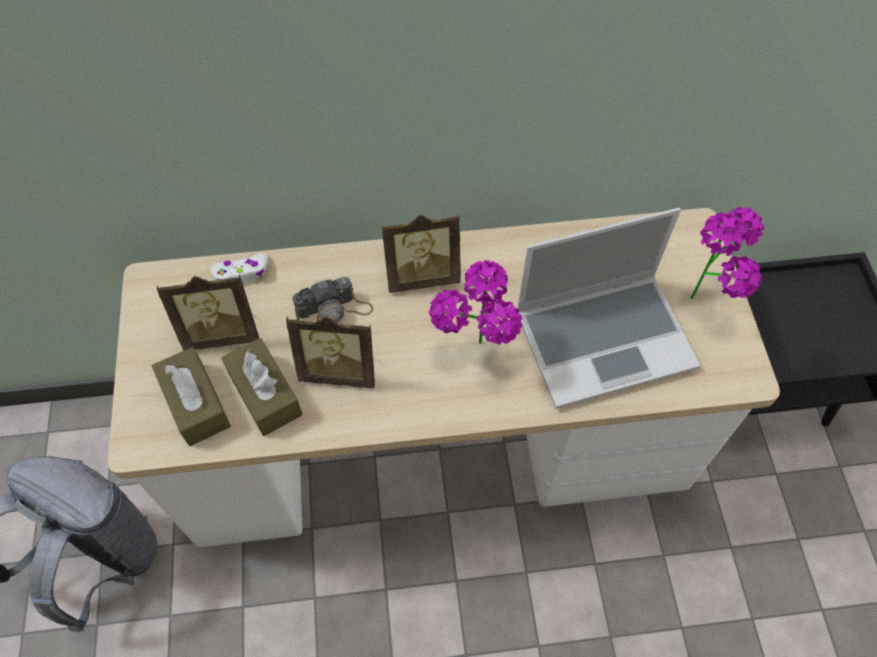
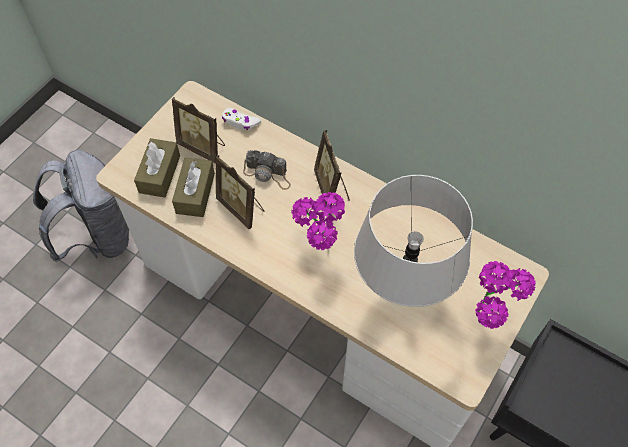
camera: 40 degrees right, 0 degrees up
picture frame [382,214,461,293] -> picture frame turned 45 degrees clockwise [314,130,350,206]
laptop [518,208,700,409] -> grey table lamp [354,175,473,307]

